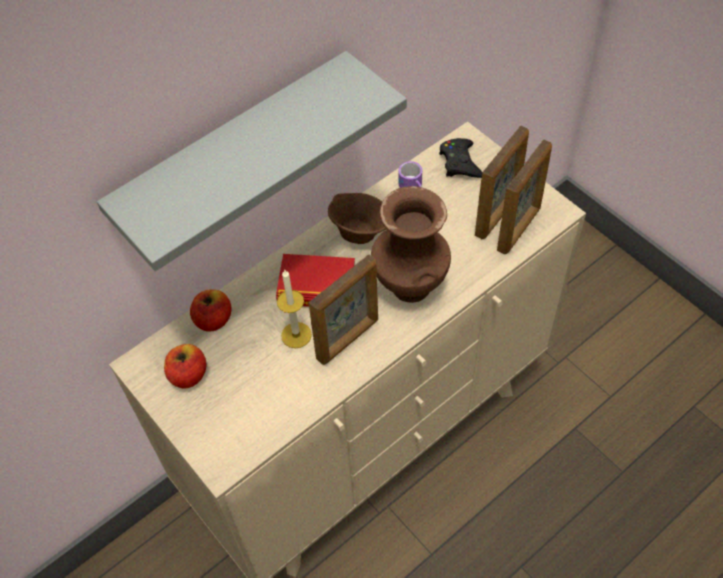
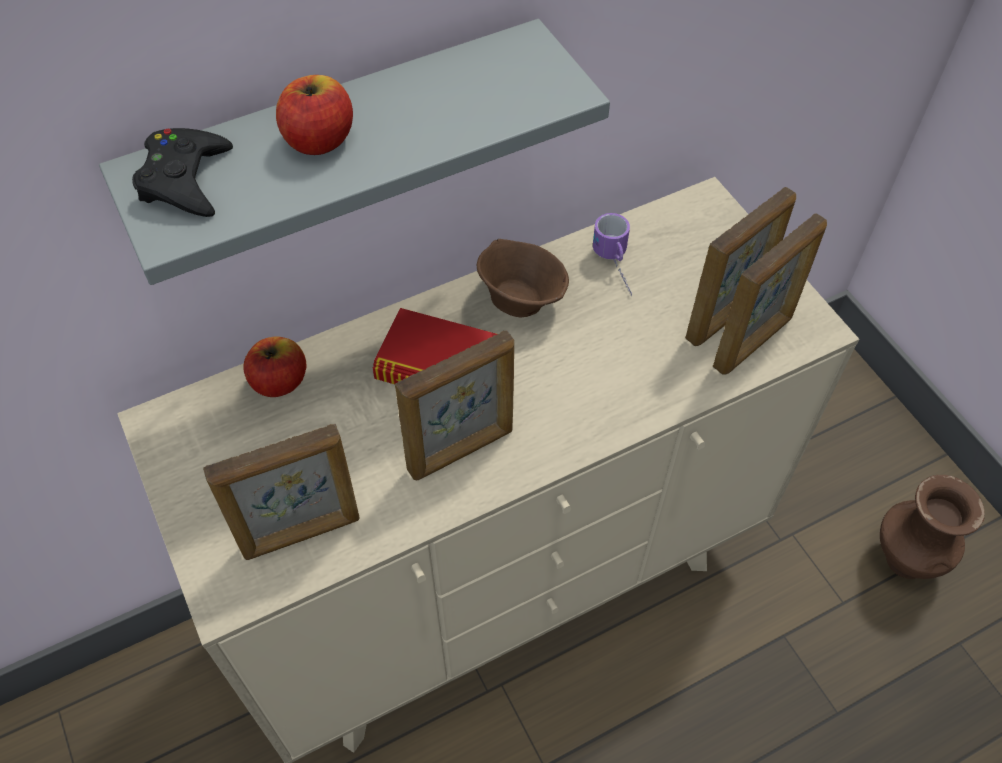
camera: 10 degrees right, 0 degrees up
apple [164,344,207,388] -> apple moved to [276,75,353,155]
candle [277,270,312,348] -> none
brown vase [371,186,451,303] -> brown vase moved to [880,475,985,579]
black game controller [439,138,482,178] -> black game controller moved to [132,128,233,217]
none -> picture frame [203,424,360,560]

